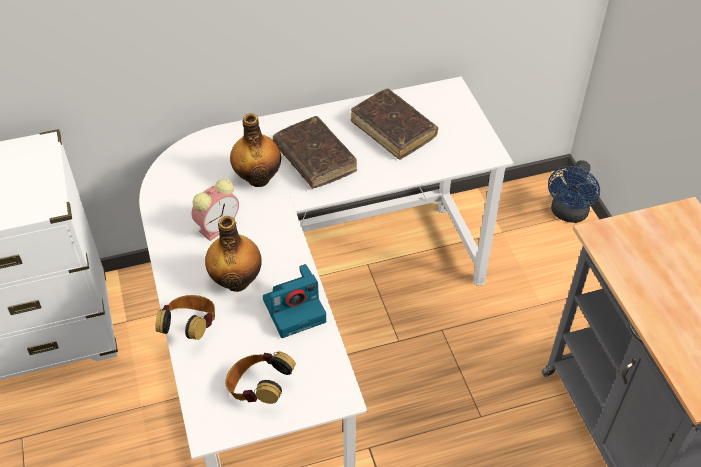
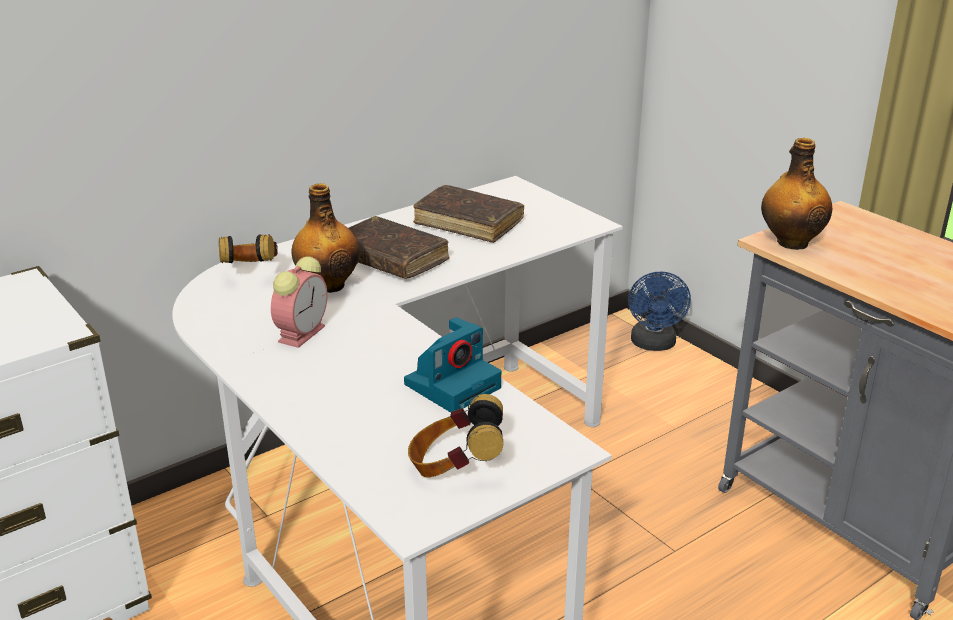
camera: 20 degrees left, 20 degrees down
headphones [155,295,215,340] -> headphones moved to [219,234,278,264]
bottle [205,216,262,292] -> bottle moved to [761,138,832,250]

